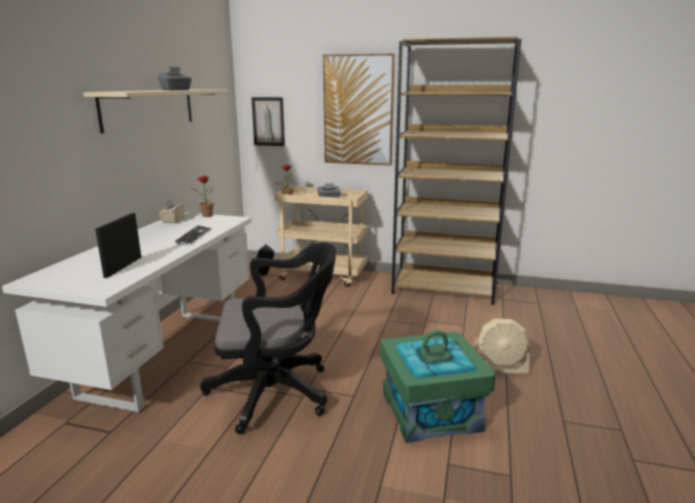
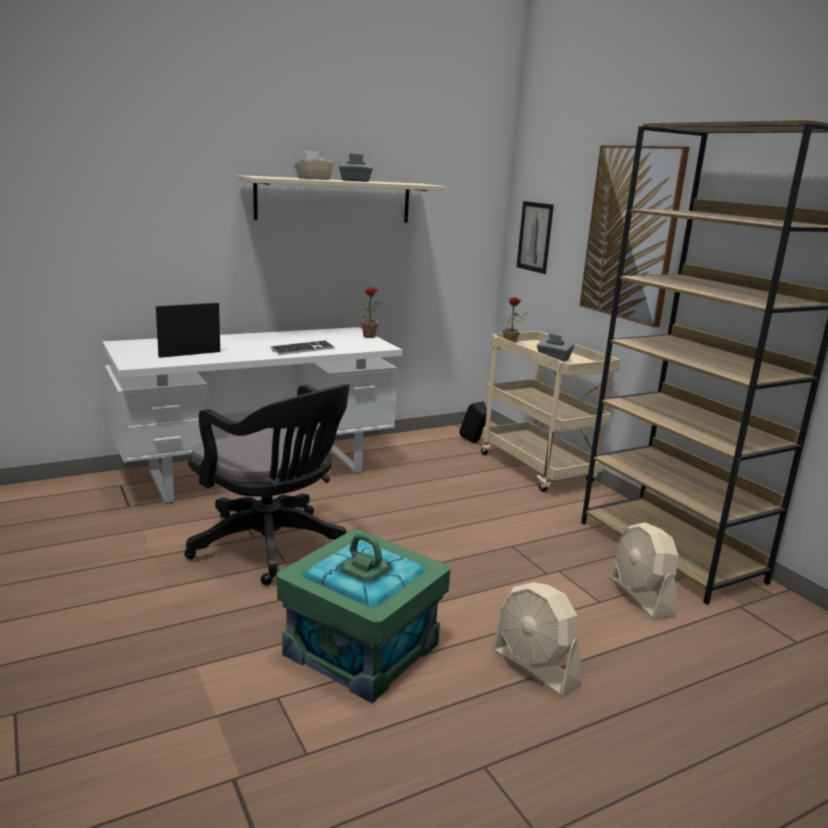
camera: 45 degrees right, 0 degrees up
beige tissue box [159,199,185,223] -> beige tissue box moved to [294,151,334,180]
none -> beige fan [610,522,679,619]

